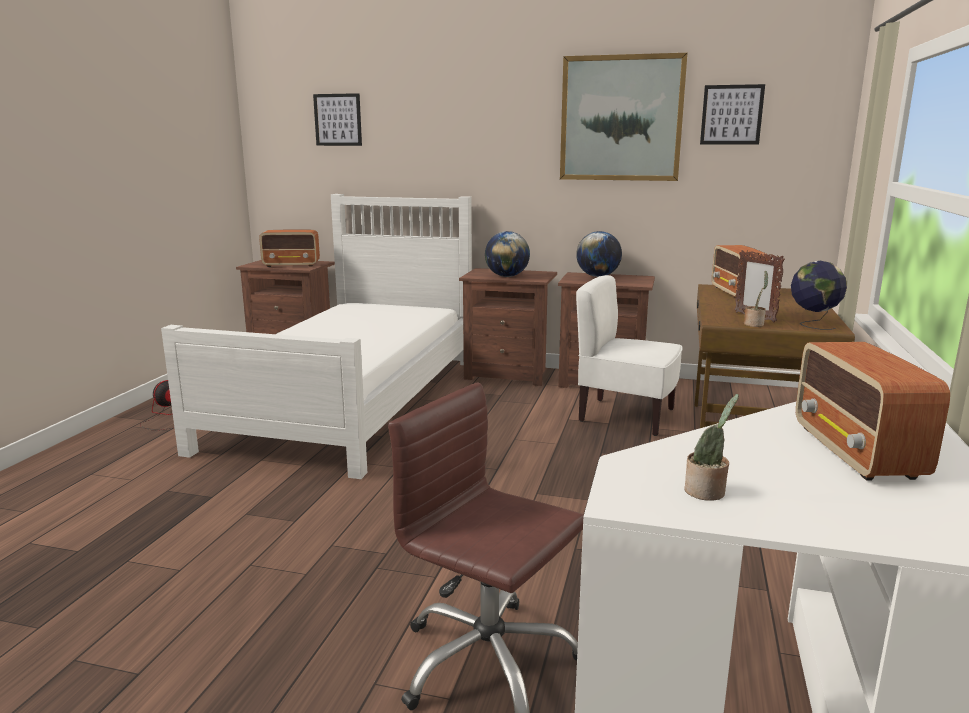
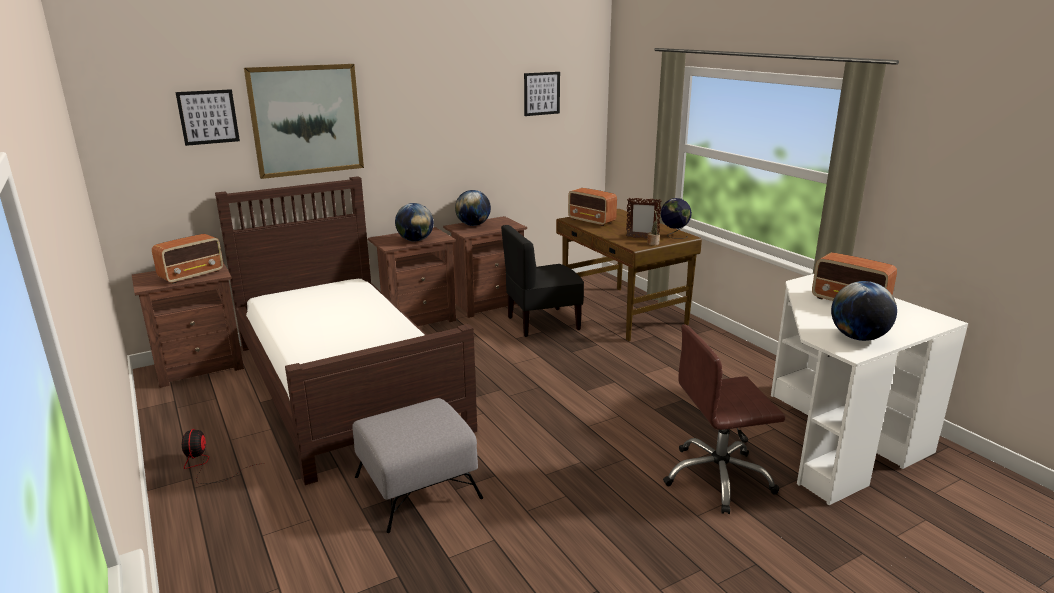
camera: 45 degrees left, 5 degrees up
white bed [161,194,472,479] -> brown bed [215,176,477,485]
picture [560,53,687,181] -> picture moved to [244,64,364,179]
white chair [576,275,682,436] -> black chair [501,225,584,337]
potted plant [684,394,739,501] -> globe [831,281,897,341]
none -> grey ottoman [352,398,483,533]

